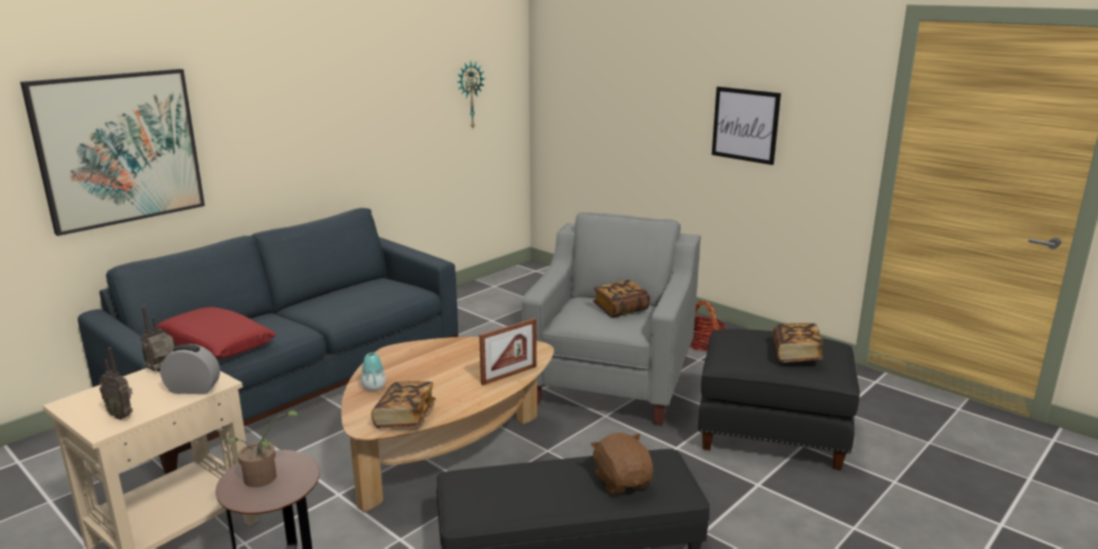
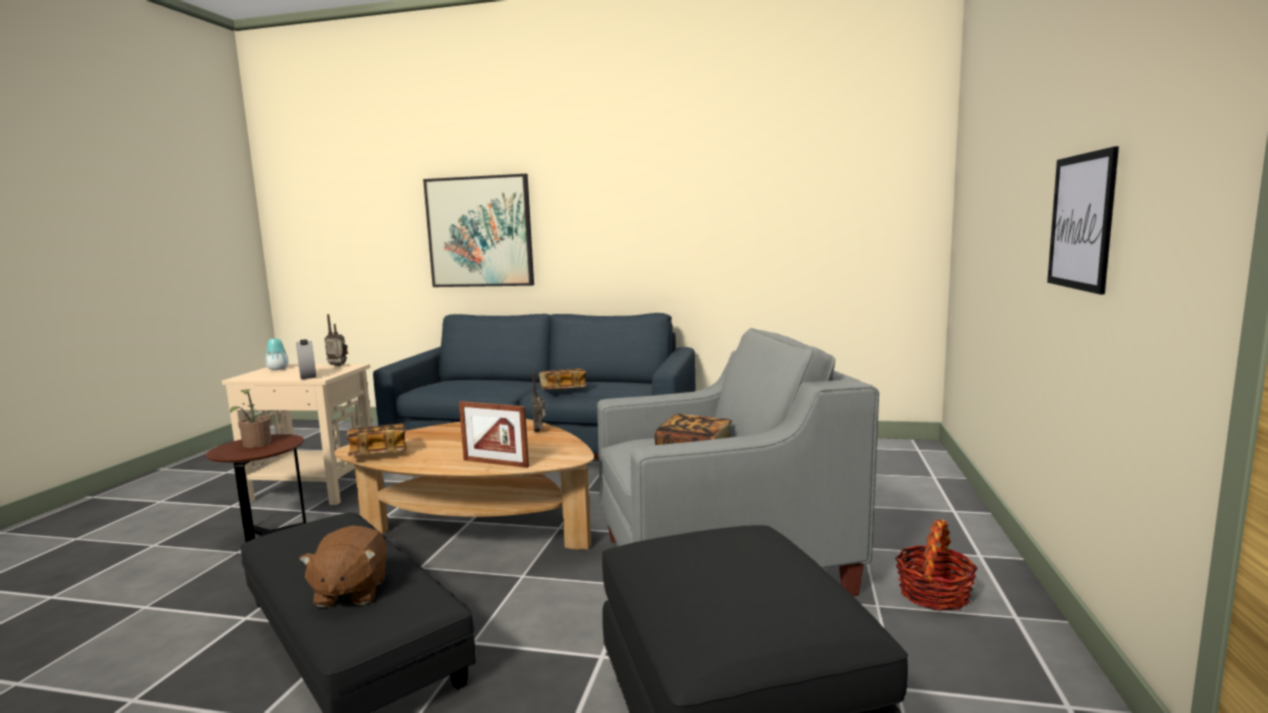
camera: 60 degrees right, 10 degrees down
radio [99,347,133,420] -> radio moved to [532,373,546,432]
red pillow [156,307,276,359] -> none
vase [361,352,386,391] -> vase moved to [265,338,289,370]
wall clock [458,61,485,128] -> none
brown plush toy [591,433,653,495] -> brown plush toy turned 135 degrees clockwise [299,525,387,607]
book [773,323,823,362] -> book moved to [539,368,587,389]

